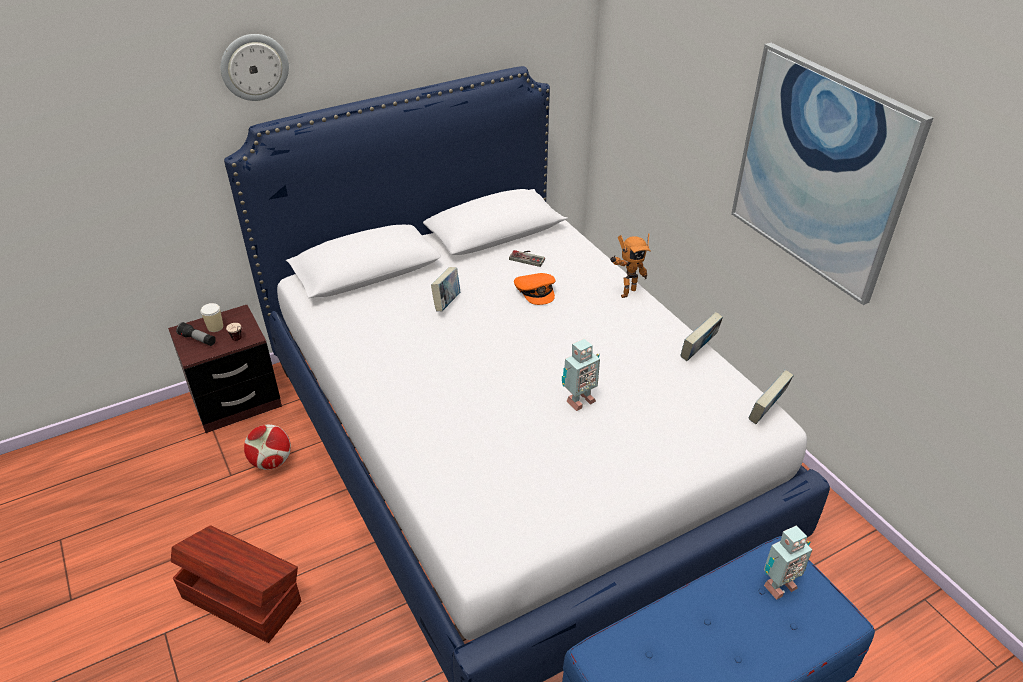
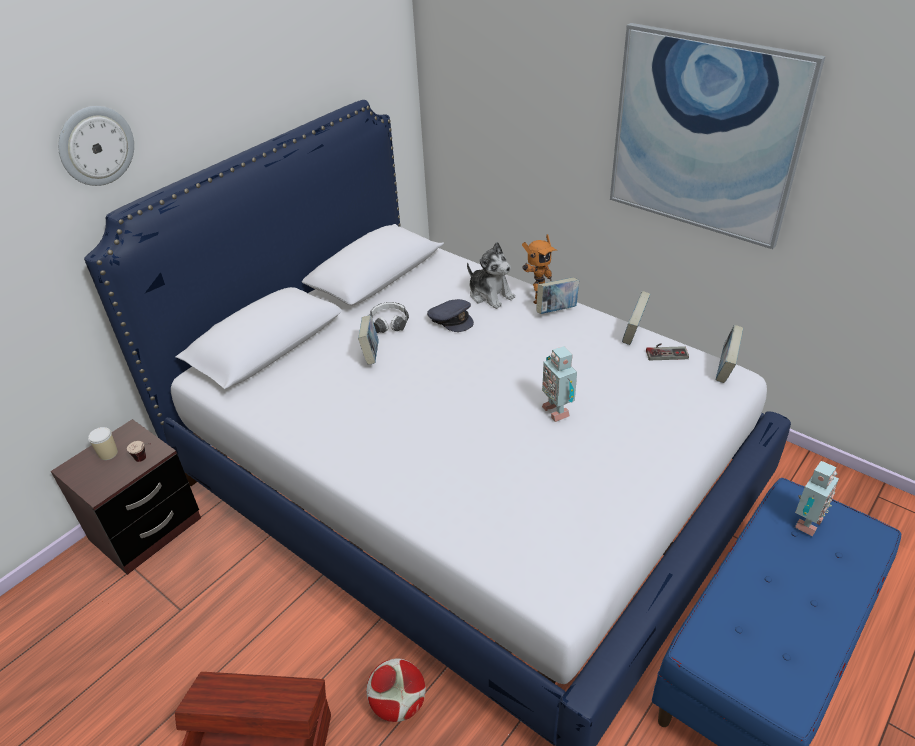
camera: 20 degrees left, 0 degrees up
flashlight [176,322,216,346] -> none
football [244,424,291,470] -> football moved to [366,658,426,722]
game controller [509,250,545,267] -> game controller moved to [646,343,689,360]
orange cap [514,273,556,305] -> grey cap [427,299,474,332]
toy robot [562,339,600,411] -> toy robot turned 120 degrees clockwise [542,346,577,422]
none -> headphones [370,302,409,333]
none -> plush toy [467,242,515,309]
none -> book [536,277,579,314]

